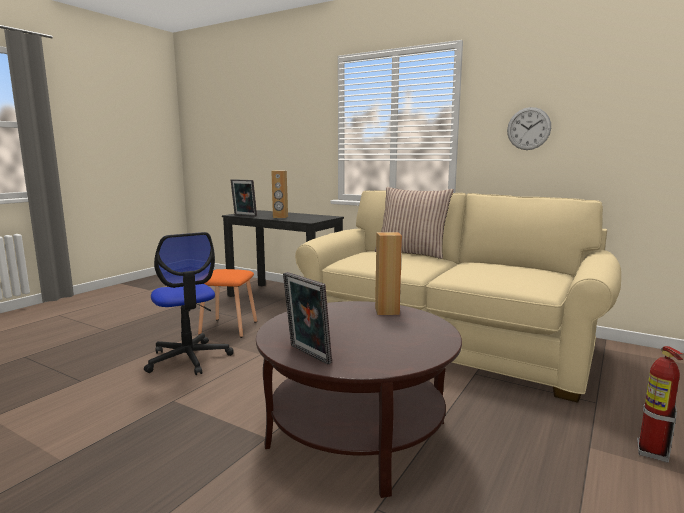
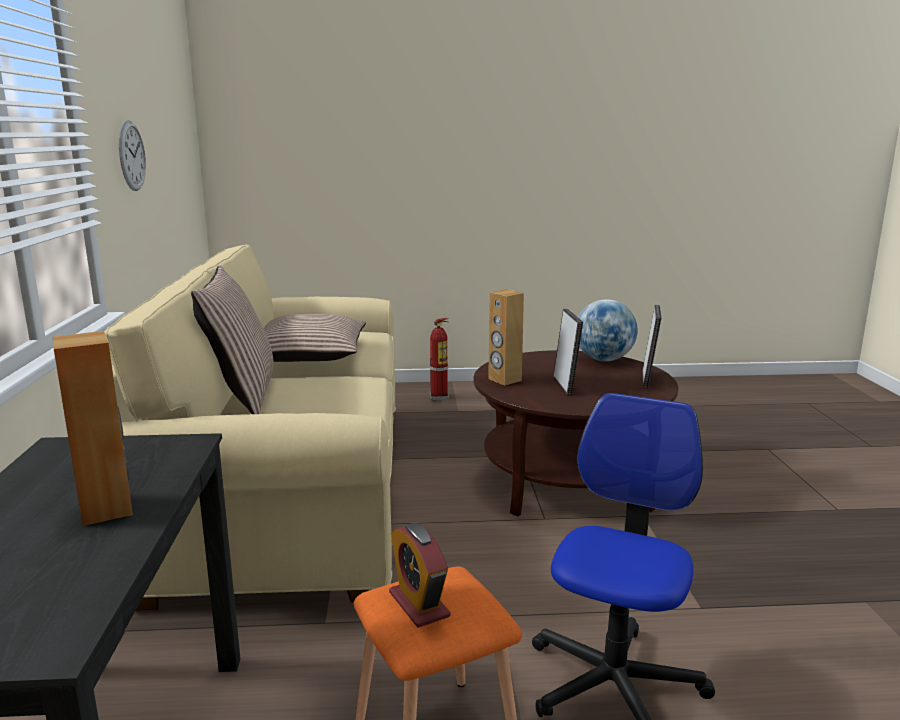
camera: 125 degrees left, 5 degrees up
picture frame [231,179,257,217] -> picture frame moved to [553,309,583,395]
none -> pillow [264,314,366,362]
none -> alarm clock [389,523,450,628]
none -> globe [578,299,638,361]

